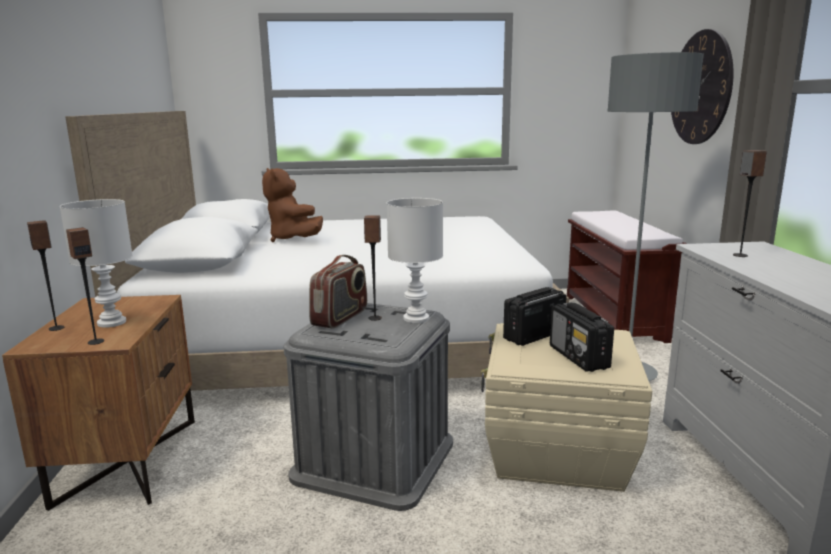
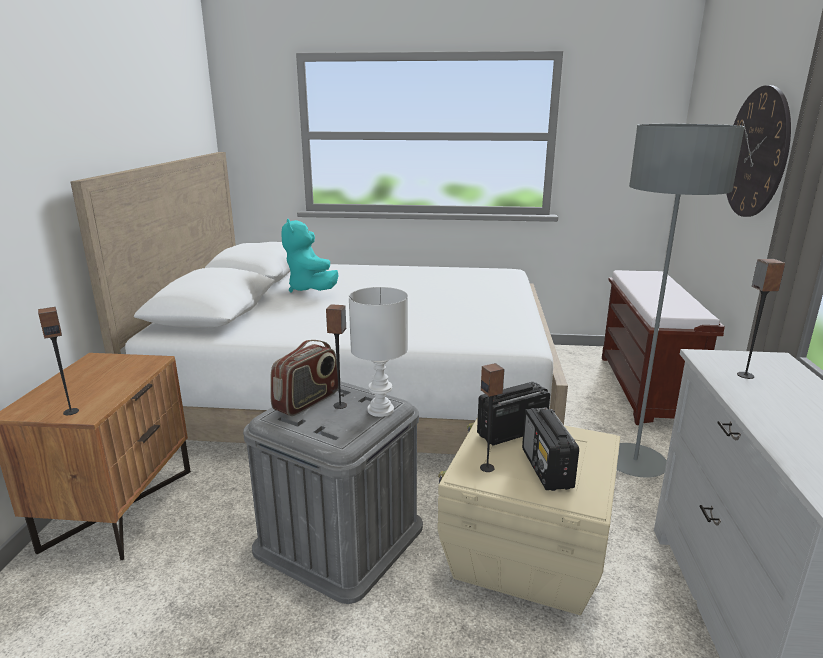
camera: 10 degrees right, 5 degrees up
speaker [27,220,65,331] -> speaker moved to [480,363,504,472]
white table lamp [60,199,133,328] -> none
brown plush toy [262,168,323,242] -> turquoise plush toy [281,219,339,293]

